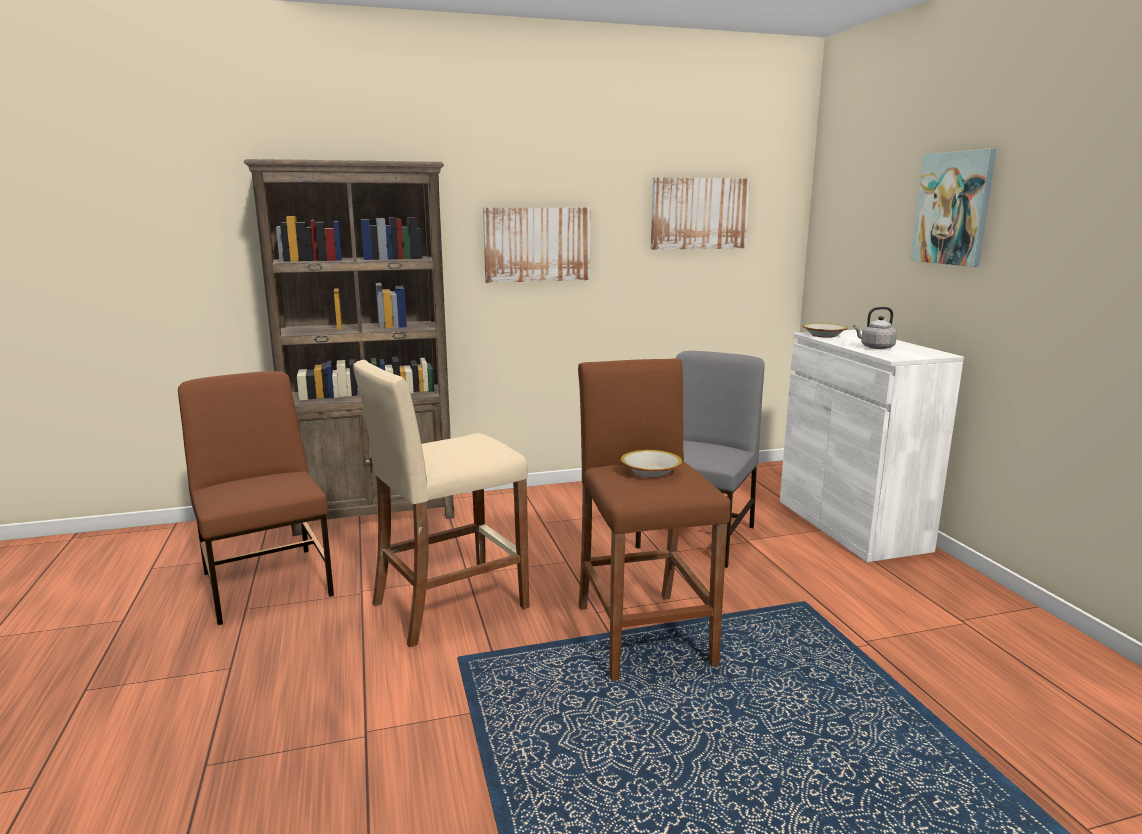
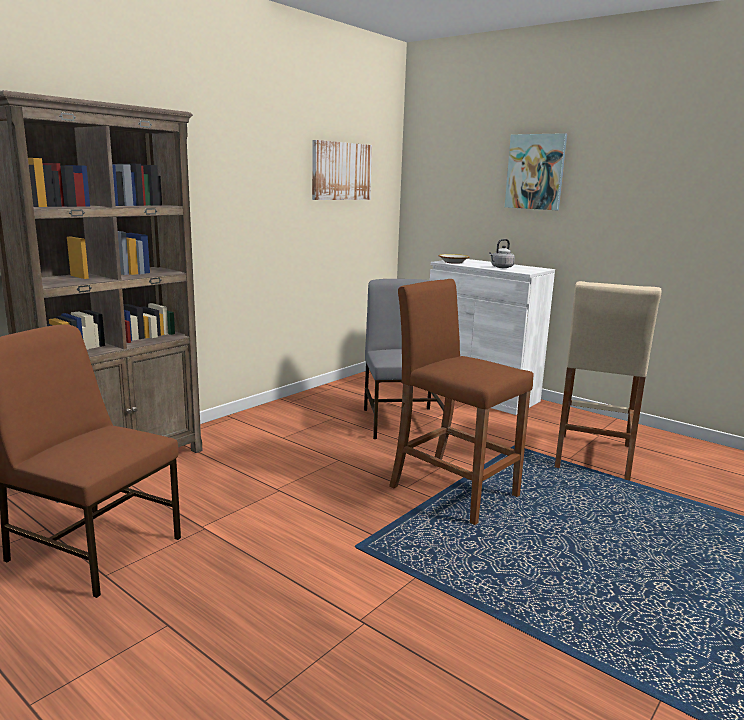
camera: 35 degrees left, 0 degrees up
beige stool [354,360,529,647] -> beige stool moved to [555,281,662,481]
picture [483,208,591,283] -> none
bowl [621,450,682,478] -> none

